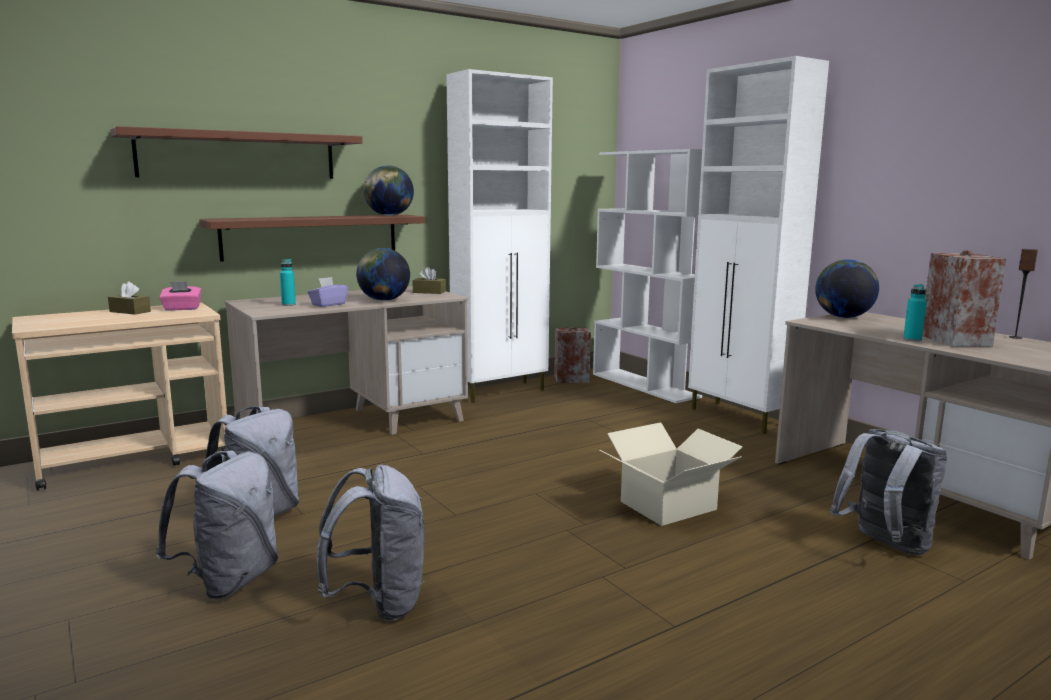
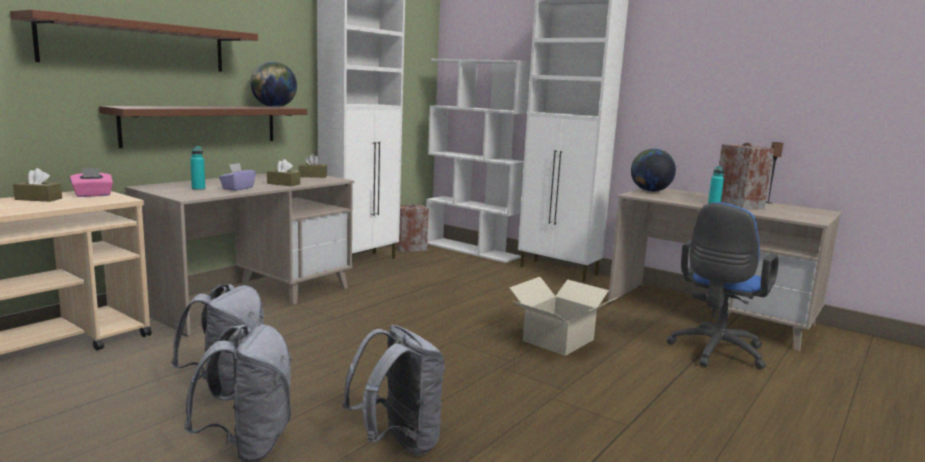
camera: 20 degrees left, 0 degrees up
globe [356,248,410,301] -> brown tissue box [267,159,300,186]
grey backpack [830,429,947,555] -> blue office chair [667,202,779,369]

